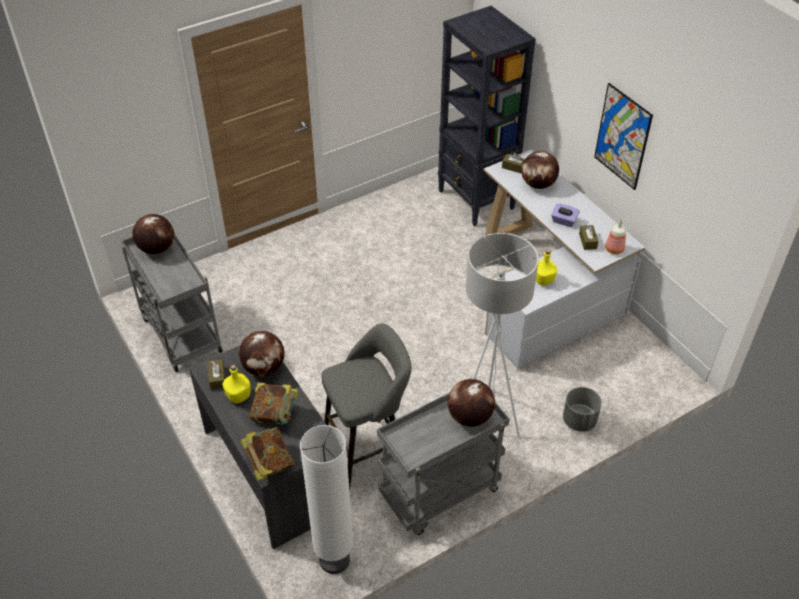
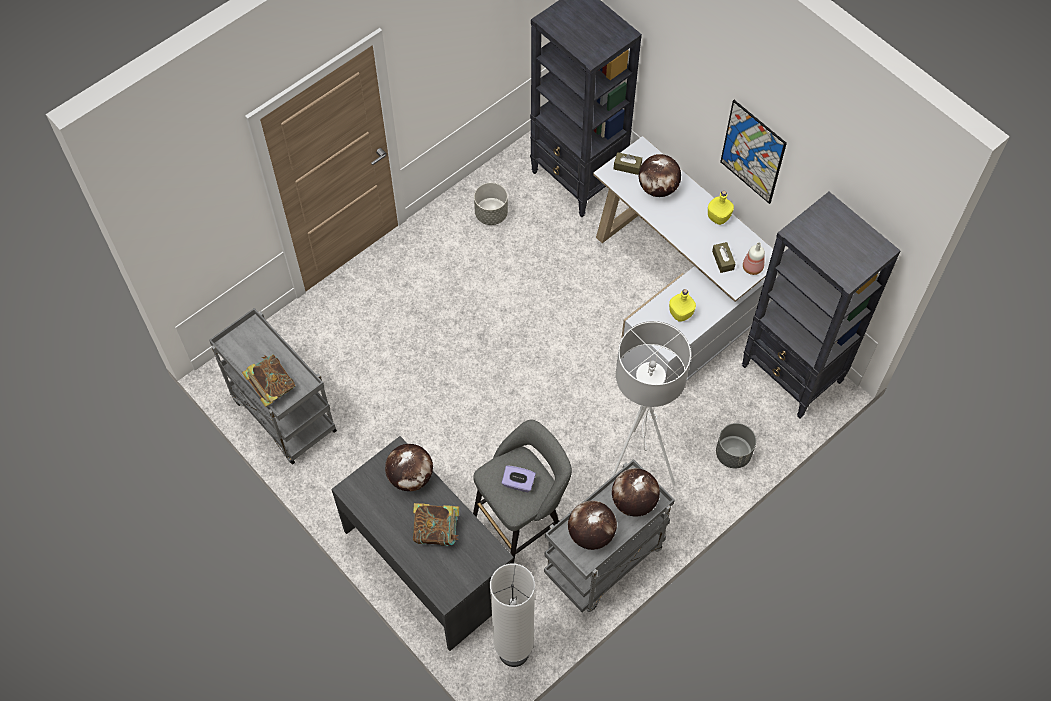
camera: 10 degrees left, 15 degrees up
globe [132,214,174,254] -> globe moved to [568,501,617,550]
brown tissue box [208,359,225,390] -> none
yellow bottle [223,365,251,404] -> yellow bottle moved to [708,191,734,225]
book [241,427,294,481] -> book moved to [242,354,296,407]
purple tissue box [551,204,580,227] -> purple tissue box moved to [502,466,536,492]
none -> grey planter [474,183,508,225]
none -> black bookcase [742,192,900,418]

